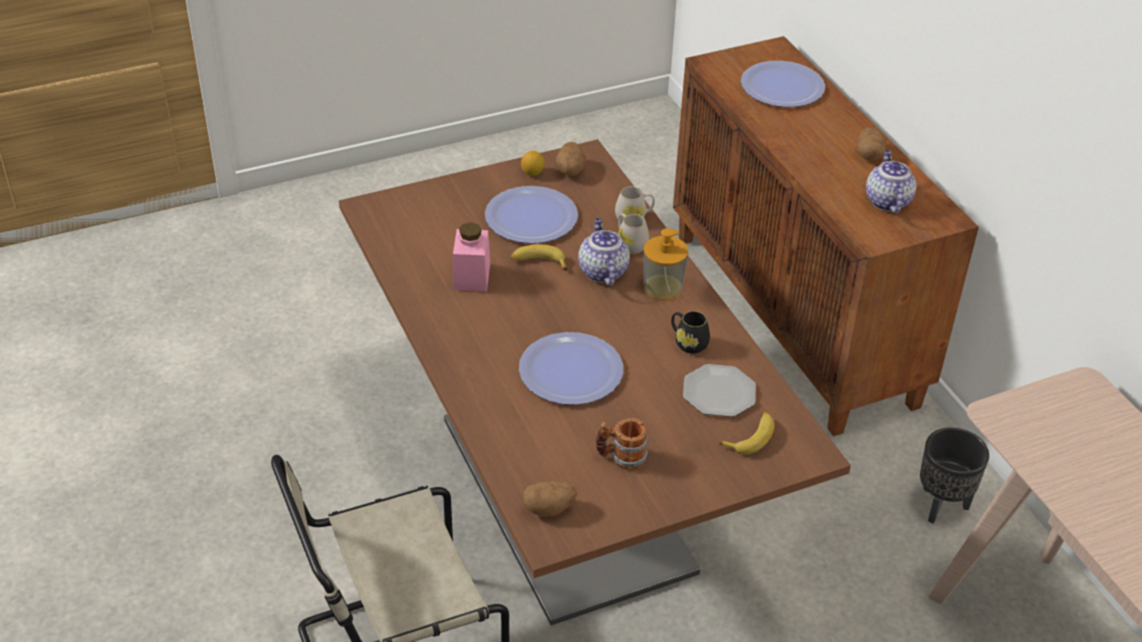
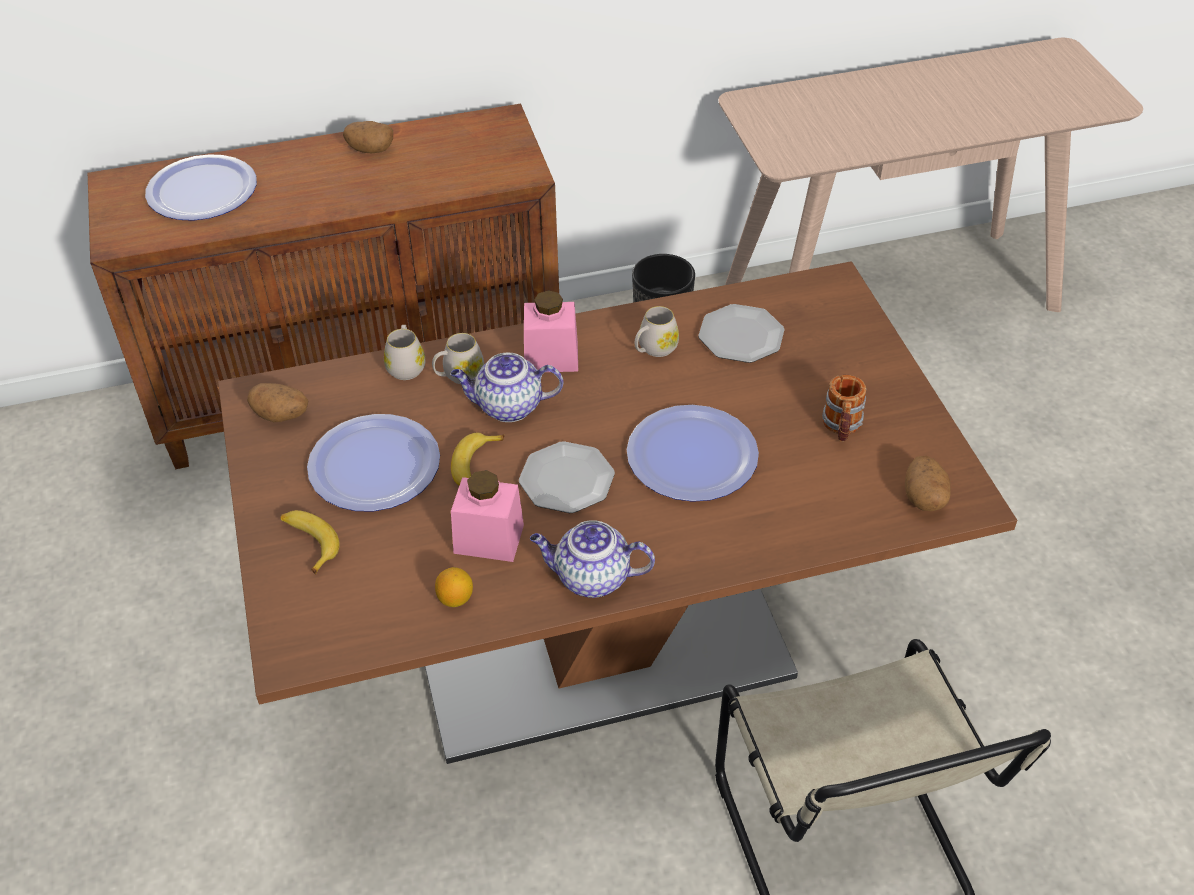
camera: 80 degrees left, 5 degrees up
lemon [521,151,544,176] -> lemon moved to [435,567,473,607]
soap dispenser [644,228,688,300] -> pink jar [524,290,578,372]
black mug [671,311,710,354] -> white mug [634,306,679,357]
banana [719,412,775,454] -> banana moved to [280,510,340,574]
teapot [866,150,916,213] -> teapot moved to [530,520,655,598]
none -> plate [519,441,615,513]

